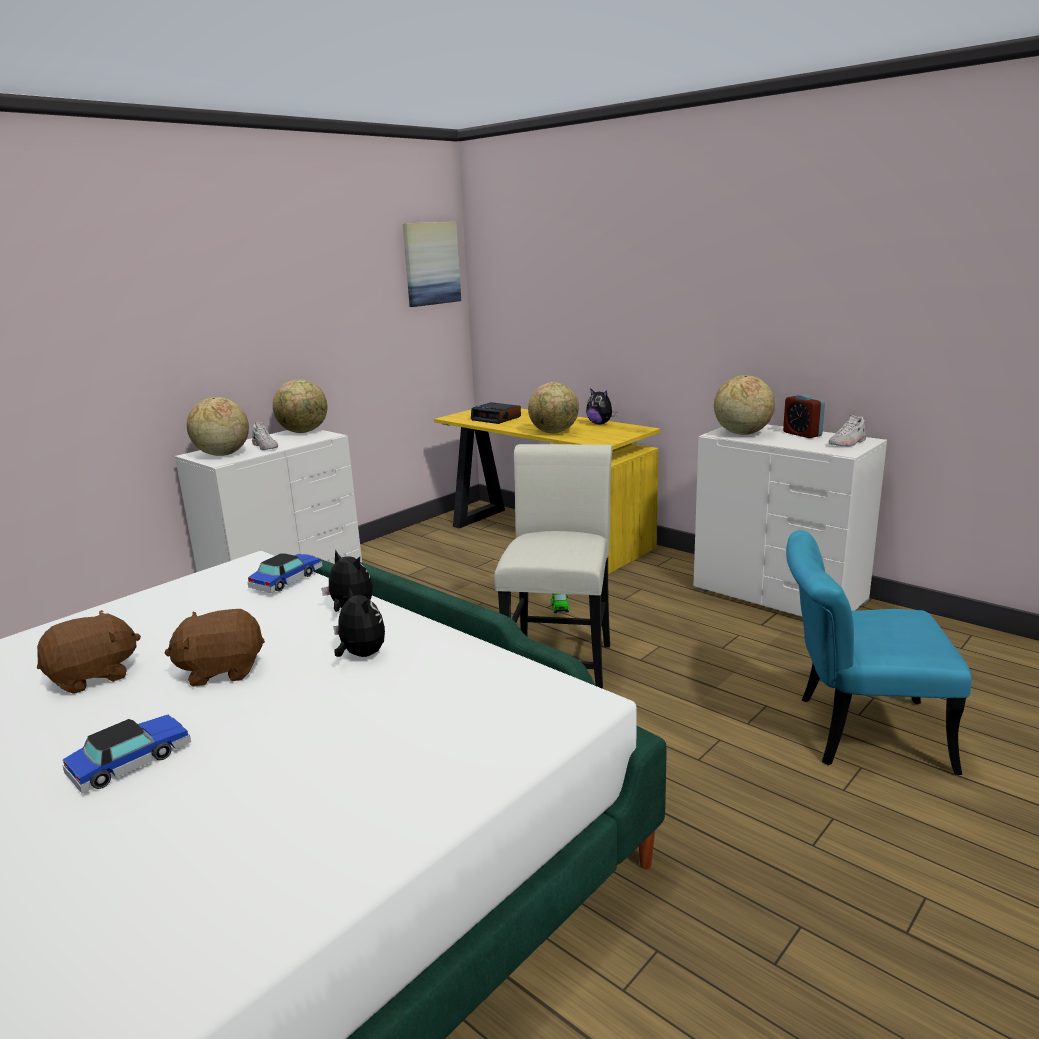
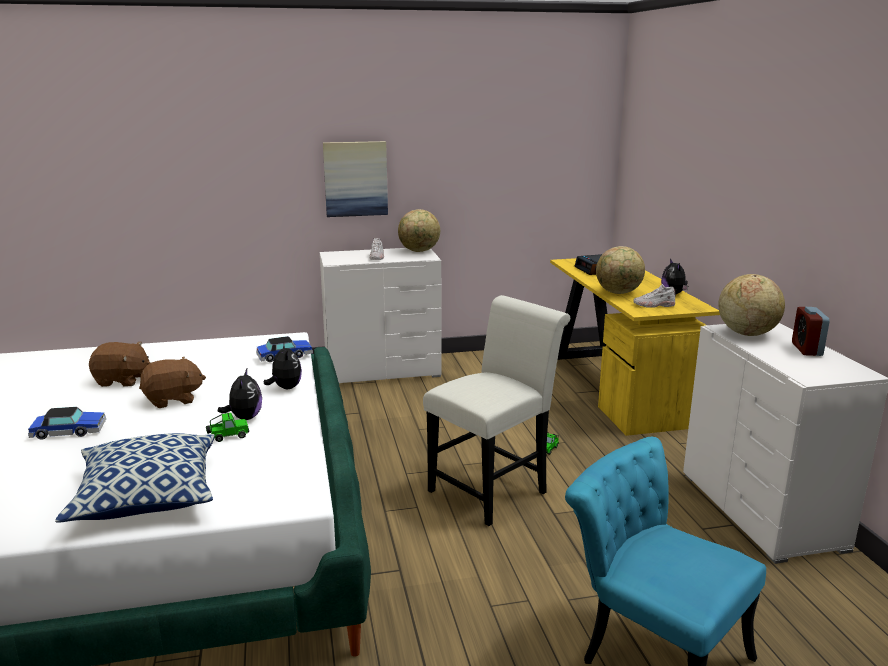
camera: 35 degrees right, 0 degrees up
brown plush toy [165,609,265,687] -> brown plush toy turned 135 degrees clockwise [139,357,206,408]
globe [187,397,249,456] -> none
picture [403,222,461,307] -> picture moved to [323,141,388,217]
white shoe [828,415,866,447] -> white shoe moved to [633,284,676,308]
none -> pillow [55,433,215,523]
none -> toy car [206,413,249,442]

